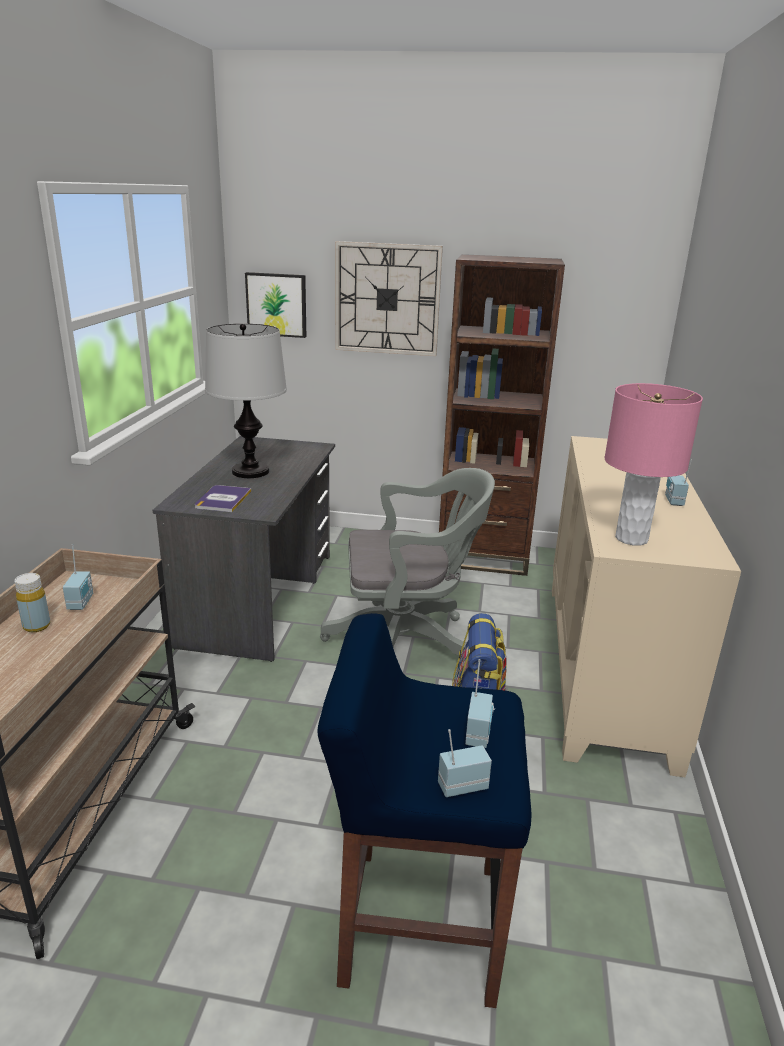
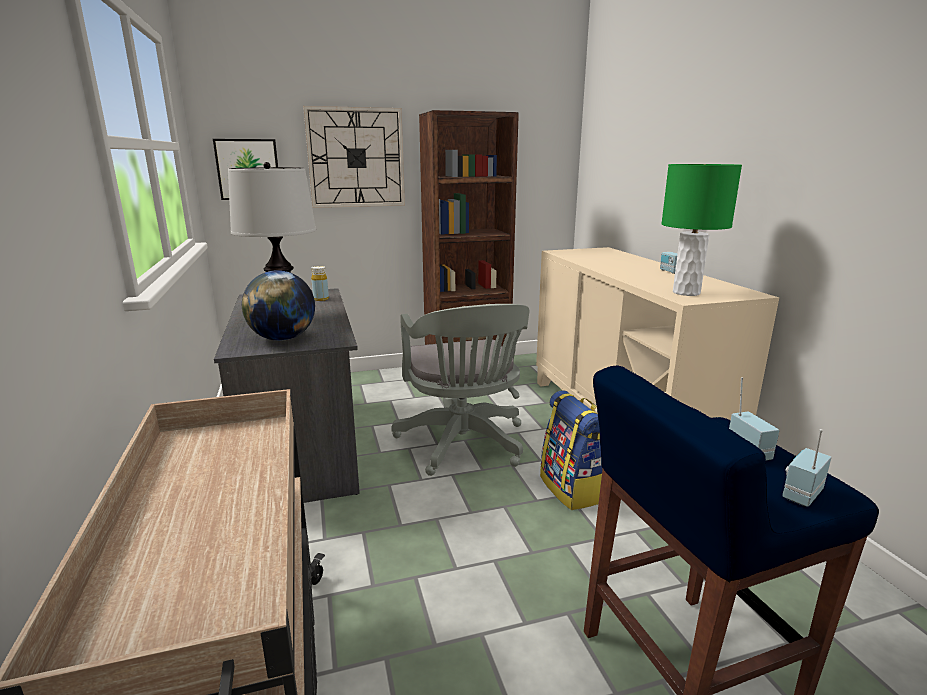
camera: 25 degrees left, 5 degrees down
yellow bottle [14,573,50,632] -> yellow bottle moved to [311,266,329,301]
radio [63,544,93,610] -> none
book [195,485,251,512] -> globe [242,270,315,341]
grey office chair [320,468,495,655] -> grey office chair turned 105 degrees clockwise [391,304,530,476]
pink table lamp [604,383,703,545] -> green table lamp [661,164,742,296]

